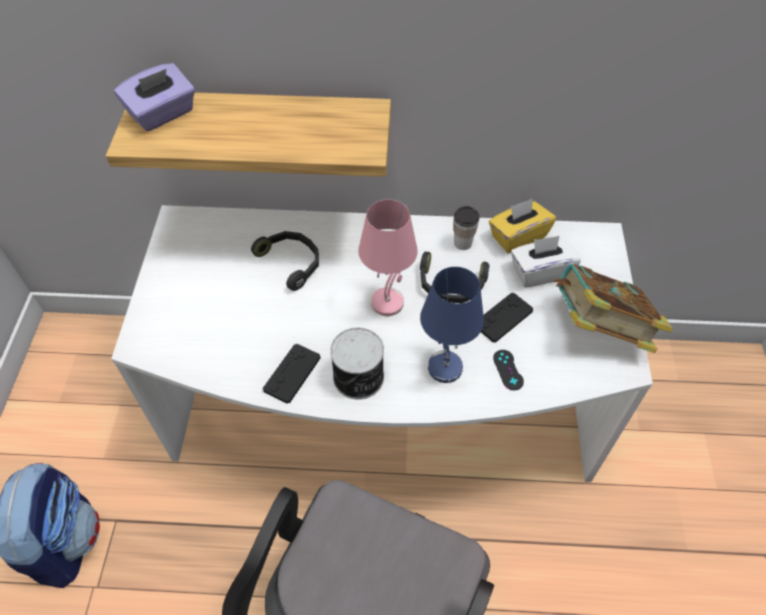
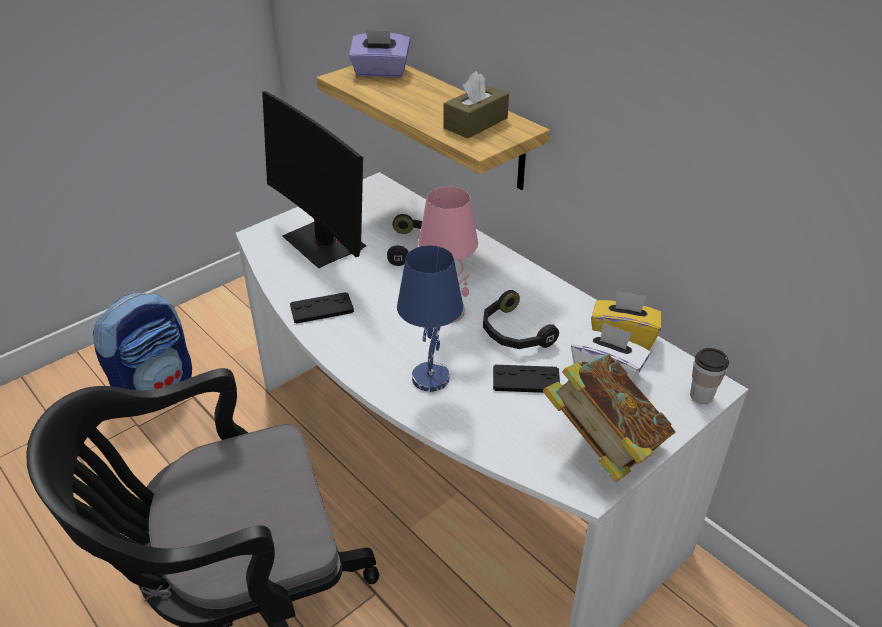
camera: 45 degrees right, 15 degrees down
can [330,327,384,400] -> none
cup [453,206,480,250] -> cup moved to [690,348,729,404]
black game controller [493,350,524,390] -> none
none -> monitor [262,91,366,268]
none -> brown tissue box [443,71,509,138]

